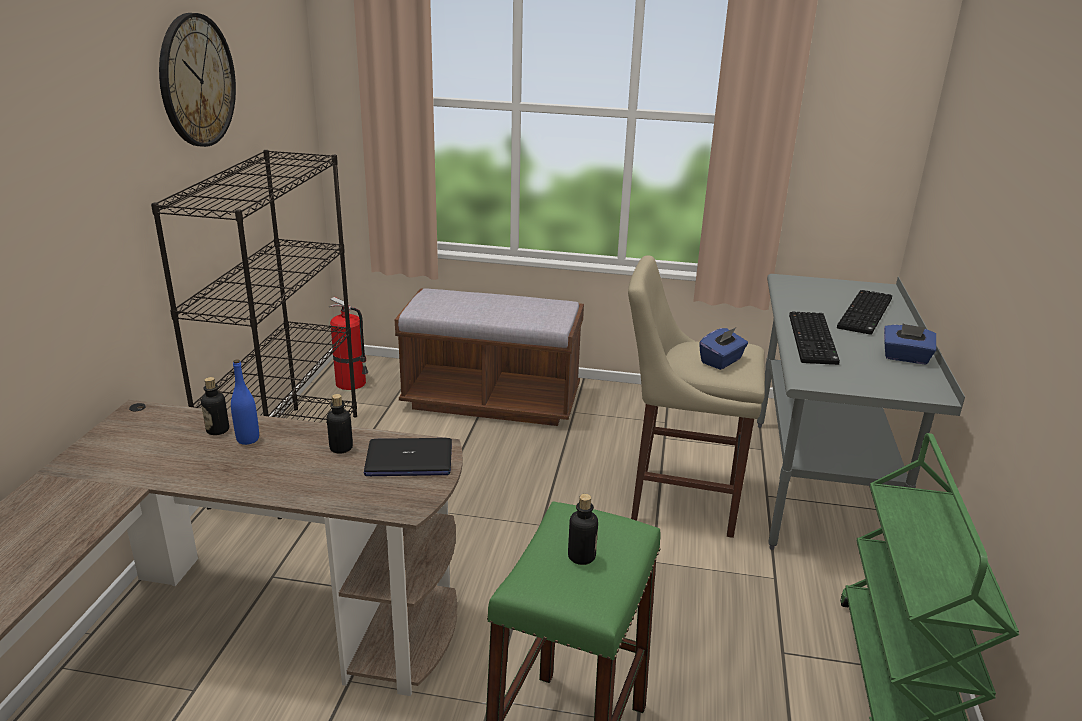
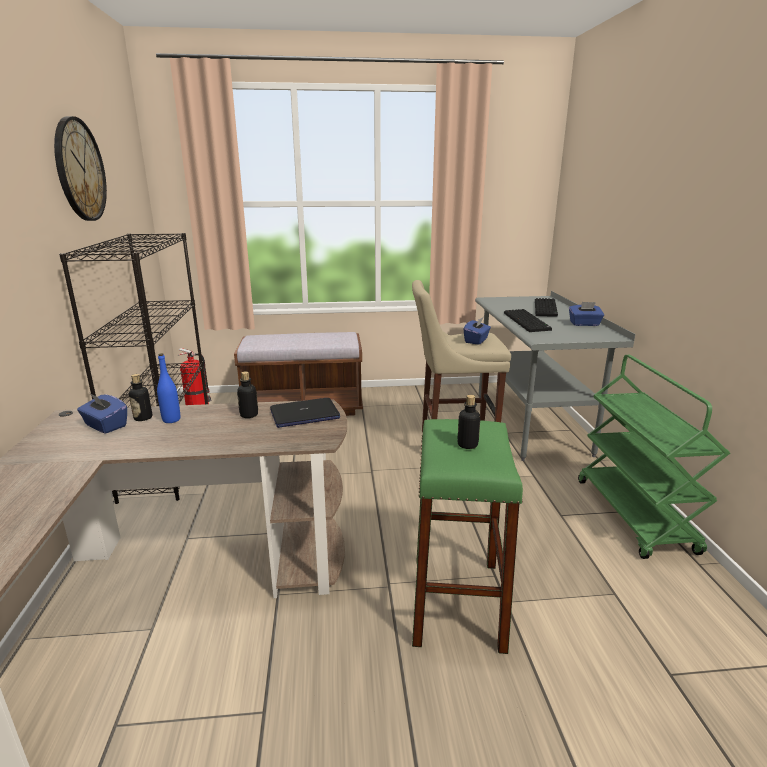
camera: 15 degrees left, 5 degrees down
none -> blue tissue box [77,393,127,434]

